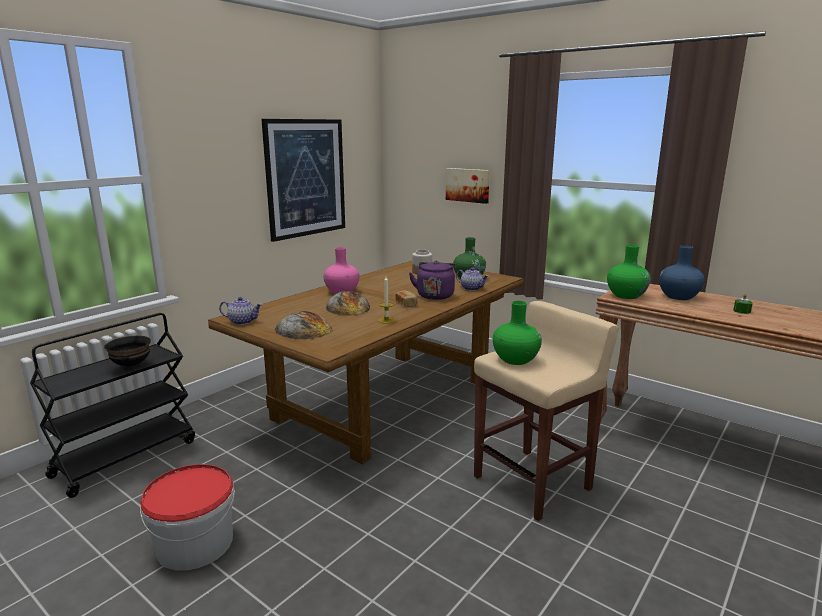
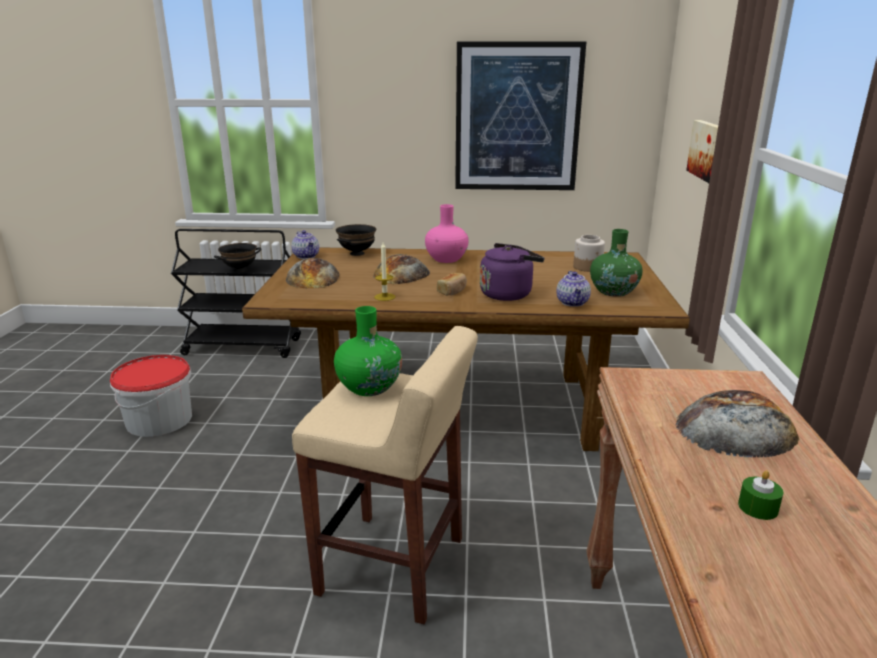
camera: 55 degrees right, 5 degrees up
green vase [607,245,651,299] -> none
blue vase [659,245,705,300] -> bread [676,390,799,457]
none -> black bowl [336,224,376,256]

